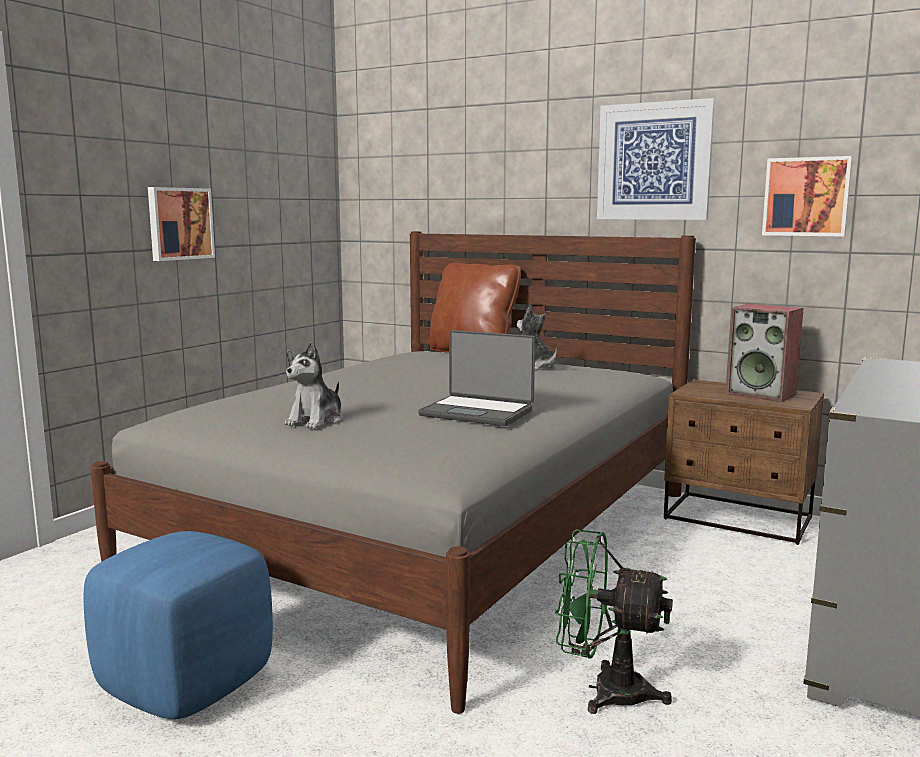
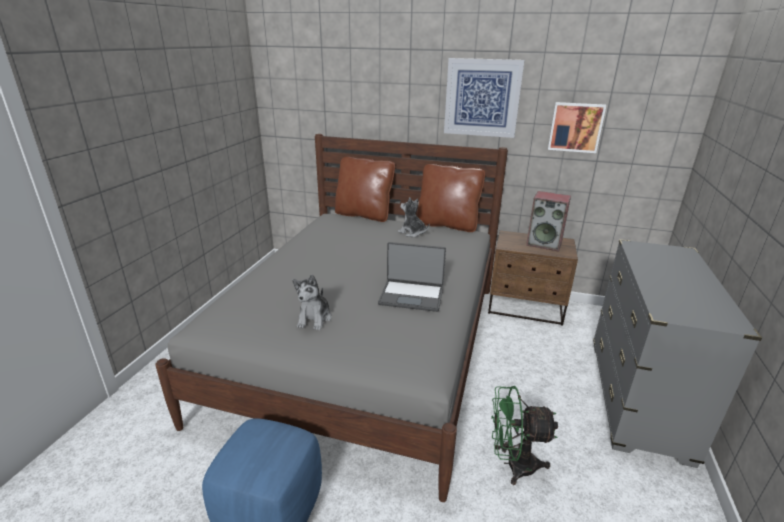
camera: 15 degrees left, 15 degrees up
picture [148,187,215,261] -> none
none -> brown pillow [417,164,485,232]

